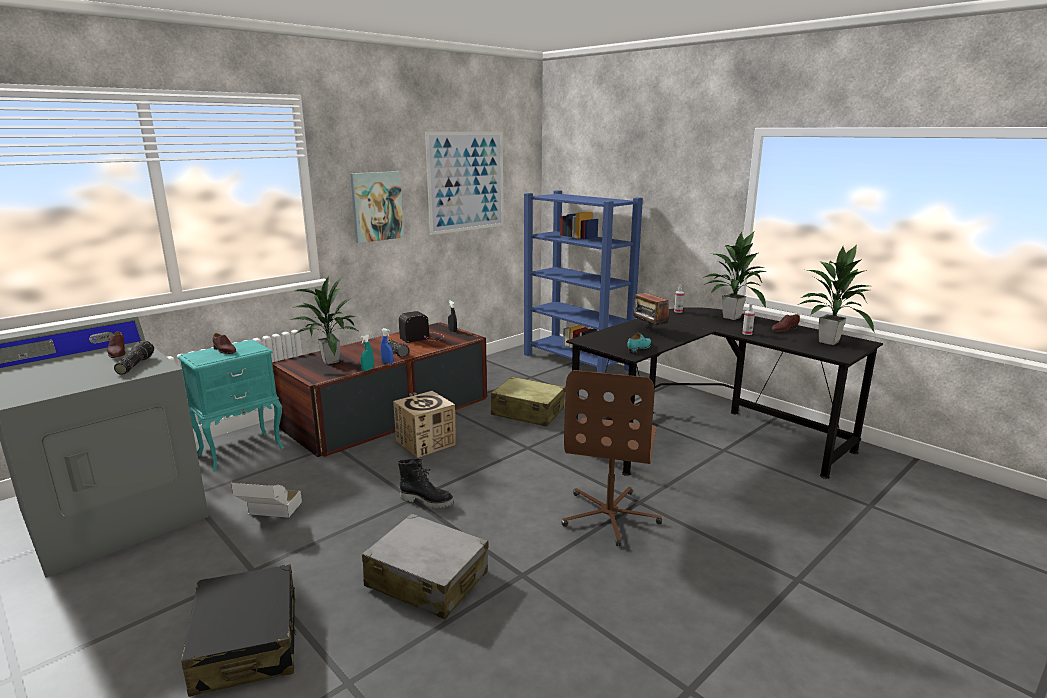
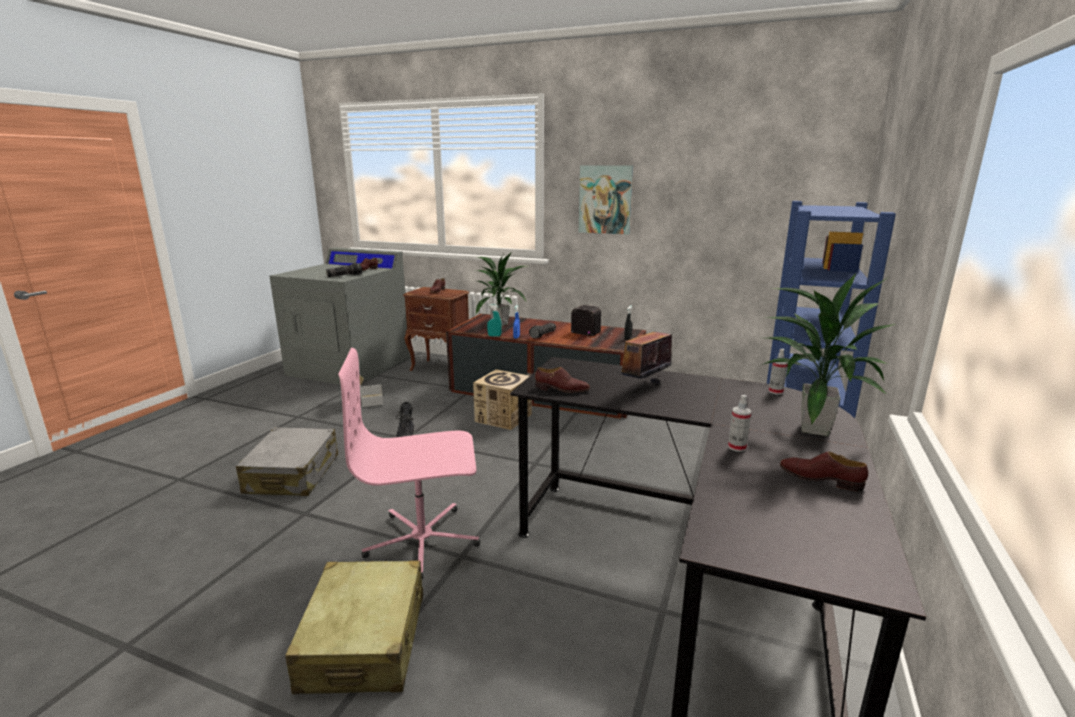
camera: 65 degrees right, 0 degrees up
turquoise nightstand [178,340,284,472] -> brown nightstand [403,287,469,371]
black suitcase [181,564,297,697] -> none
picture [425,132,504,235] -> none
beige suitcase [491,377,566,427] -> beige suitcase moved to [285,561,423,694]
brown office chair [561,370,662,546] -> pink office chair [338,348,480,579]
turquoise shoe [627,333,651,354] -> brown shoe [535,367,590,392]
potted plant [798,245,875,345] -> none

